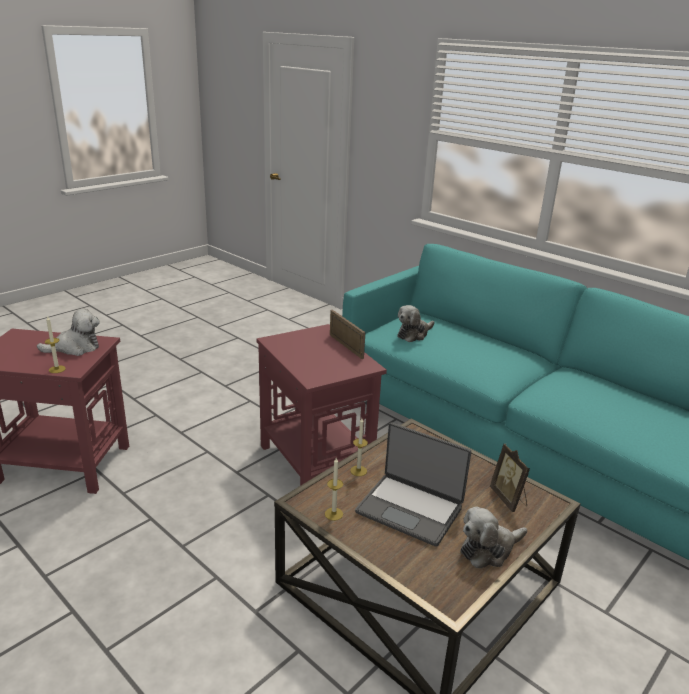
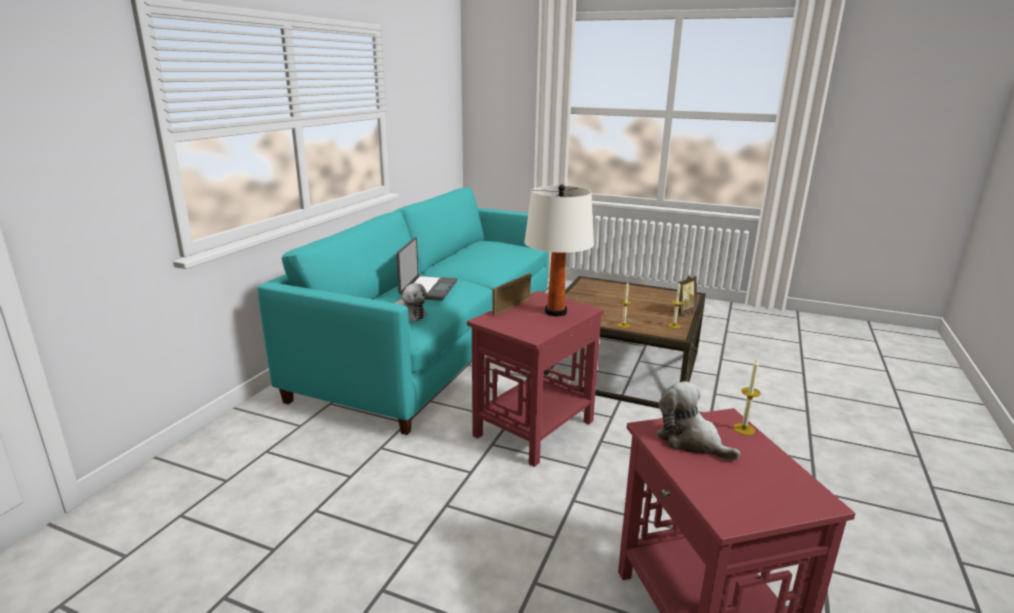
camera: 110 degrees left, 5 degrees down
laptop [355,422,471,547] -> laptop moved to [396,237,457,301]
plush toy [461,507,527,568] -> none
picture frame [490,444,530,512] -> picture frame moved to [671,275,697,315]
none -> white table lamp [525,184,594,316]

